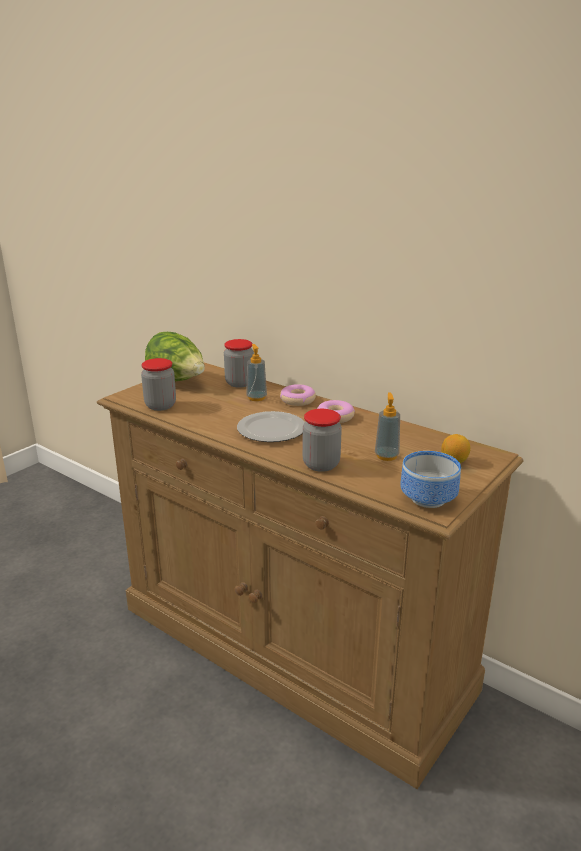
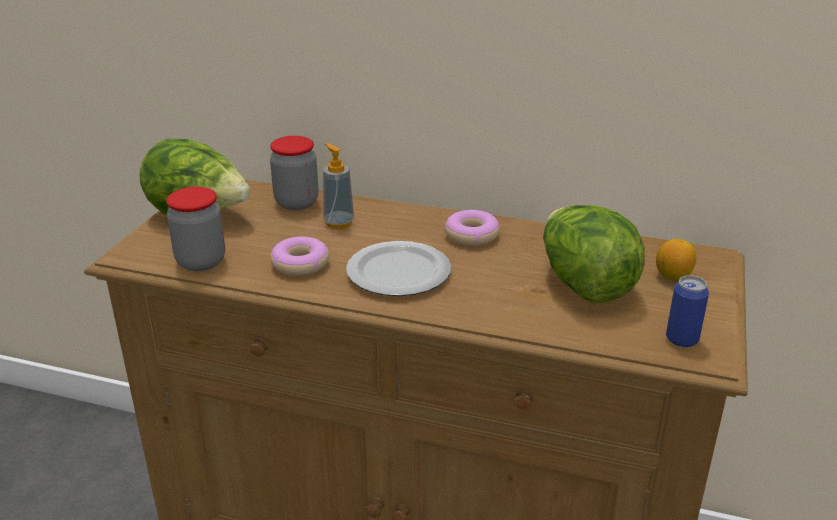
camera: 20 degrees left, 5 degrees up
donut [280,384,316,406] -> donut moved to [270,236,329,276]
jar [302,409,342,472] -> none
soap dispenser [375,393,400,461] -> lettuce [543,205,645,303]
bowl [400,451,461,508] -> can [666,275,709,348]

